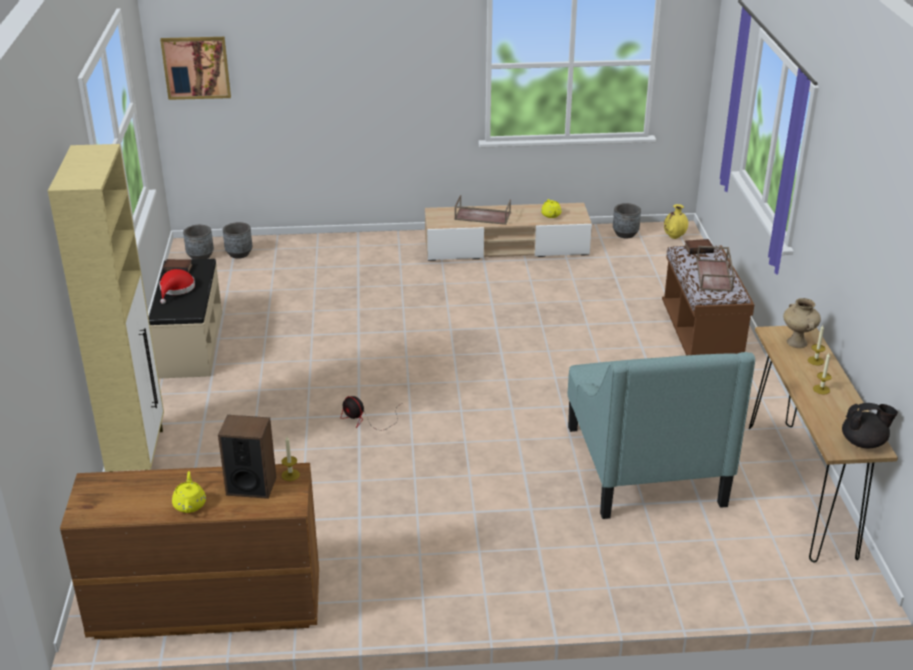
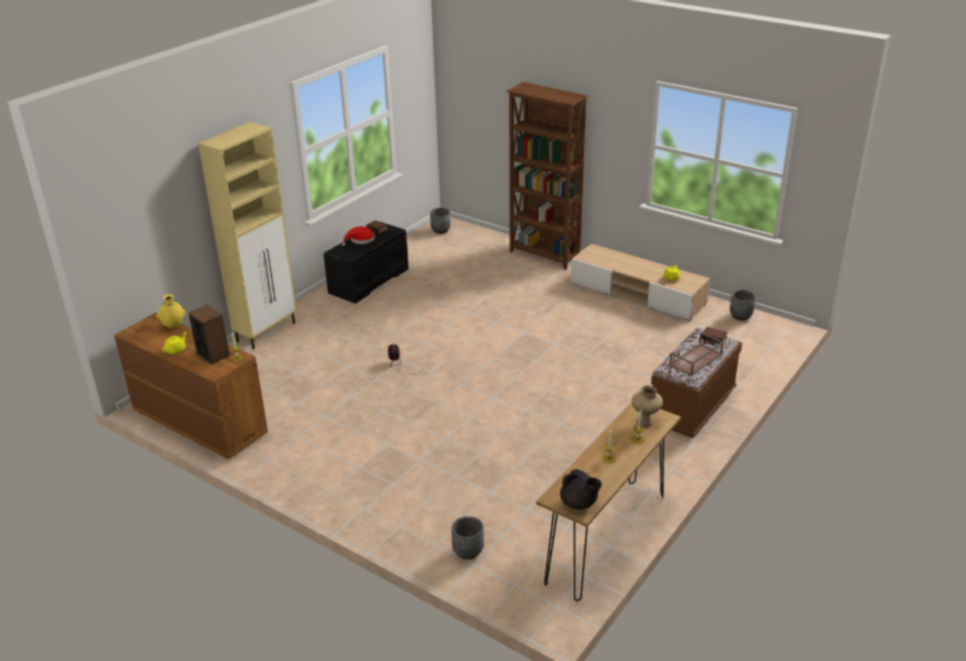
camera: 40 degrees right, 0 degrees up
beige bench [149,259,222,379] -> black bench [324,221,409,304]
picture [160,37,231,100] -> none
grey planter [223,222,252,259] -> grey planter moved to [451,516,484,560]
brown tray [454,195,511,225] -> none
turquoise armchair [568,352,755,519] -> none
yellow vase [664,204,688,239] -> yellow vase moved to [156,294,187,329]
none -> brown bookcase [506,82,589,270]

